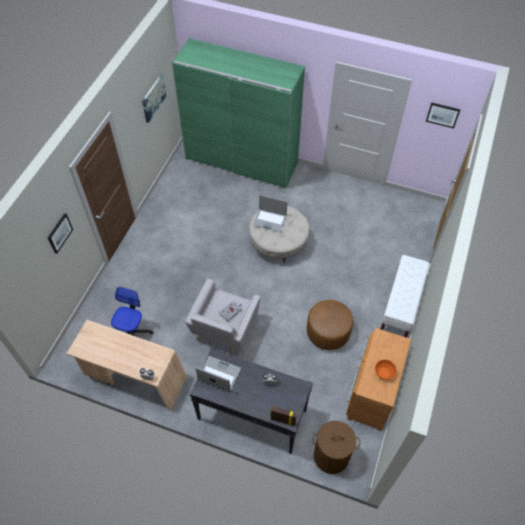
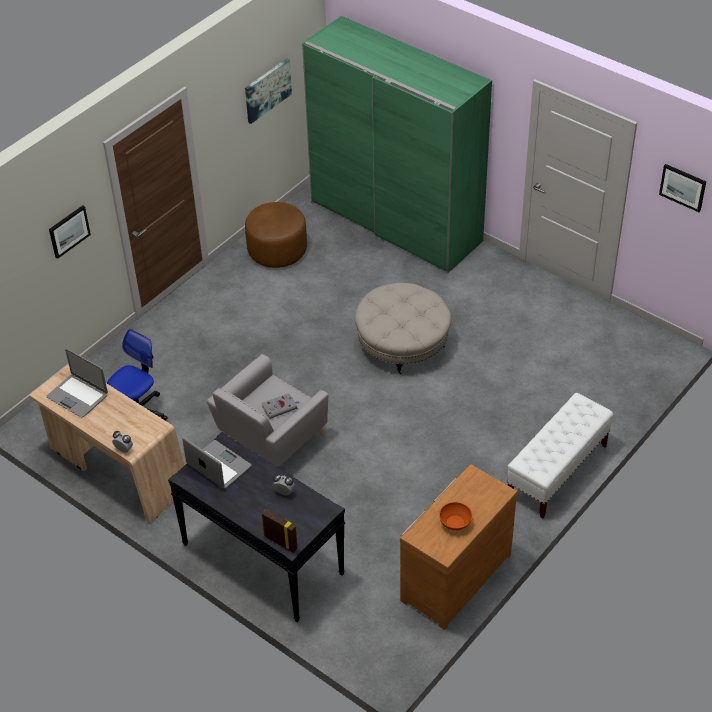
camera: 20 degrees right, 10 degrees down
laptop [253,195,287,232] -> laptop moved to [46,348,108,418]
brown ottoman [307,300,353,350] -> brown ottoman moved to [245,202,307,268]
brown laundry basket [312,421,361,474] -> none

